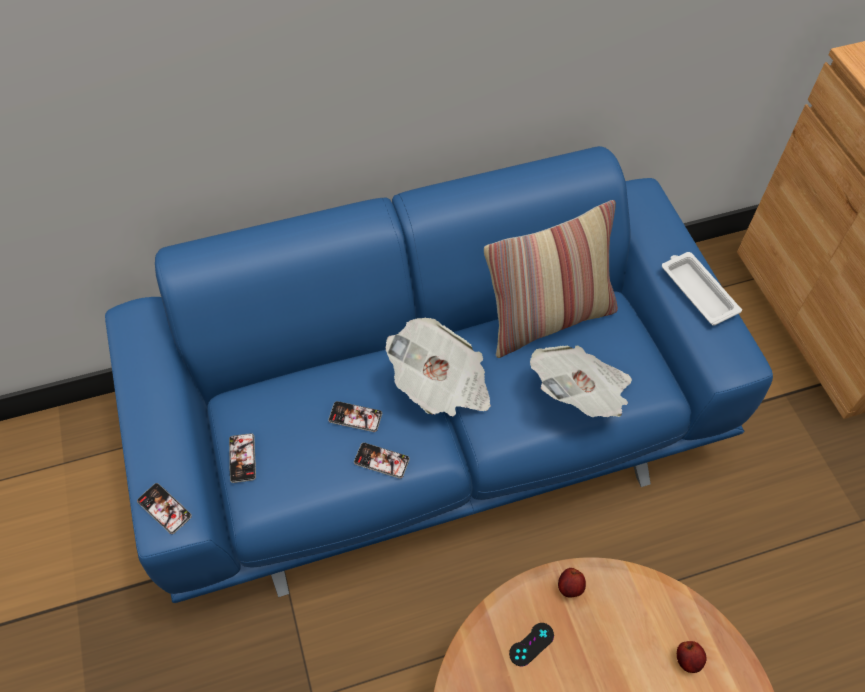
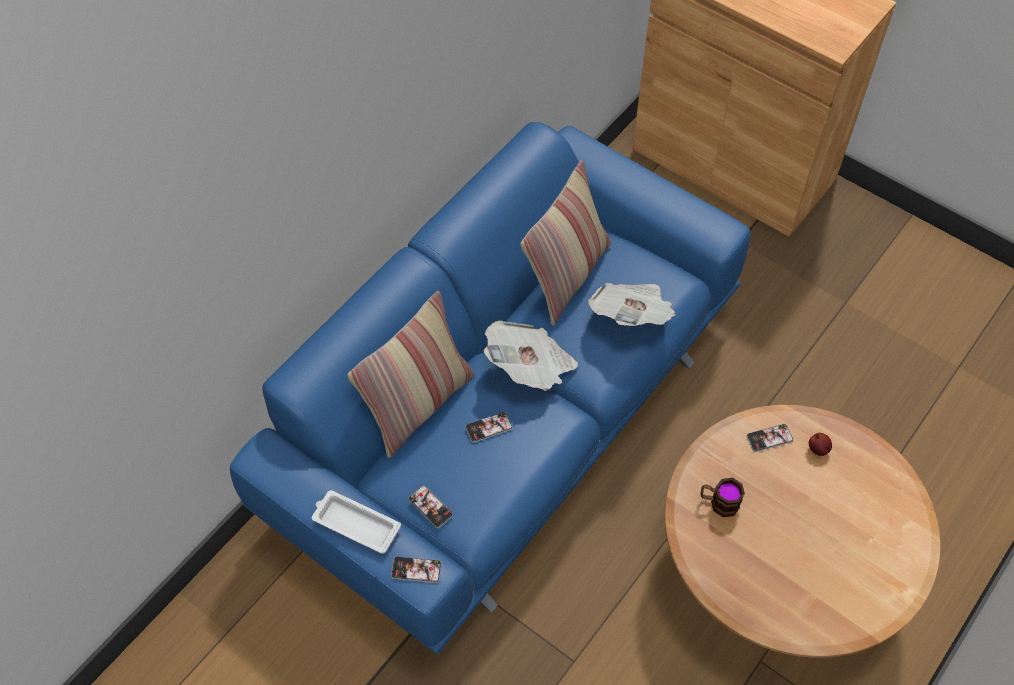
camera: 35 degrees left, 0 degrees up
phone [354,443,410,479] -> phone moved to [746,424,794,452]
black game controller [509,623,554,666] -> mug [700,478,745,517]
apple [558,568,586,598] -> none
white tray [662,252,742,326] -> white tray moved to [312,490,401,554]
none -> pillow [347,291,474,458]

